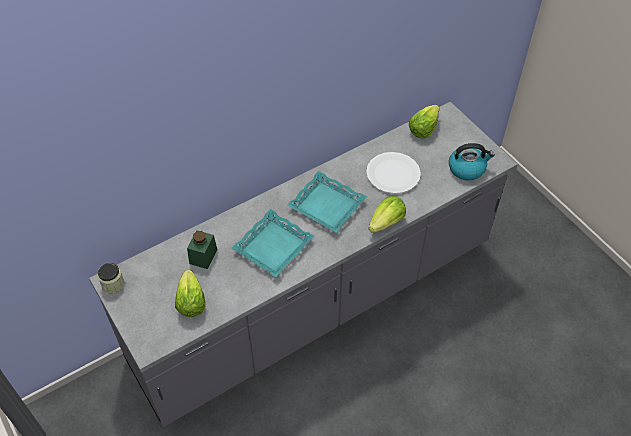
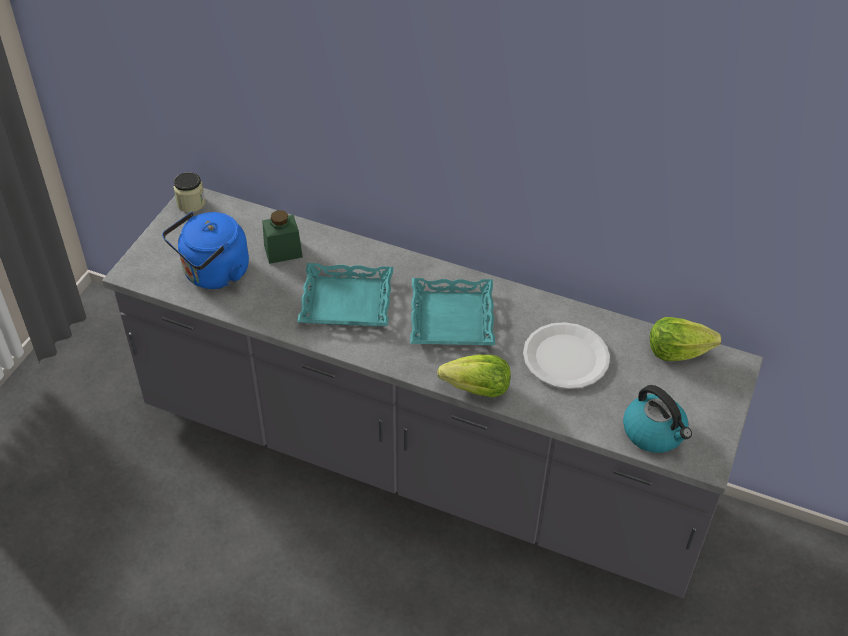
camera: 55 degrees right, 5 degrees down
lettuce [175,270,206,317] -> blue kettle [162,212,249,289]

